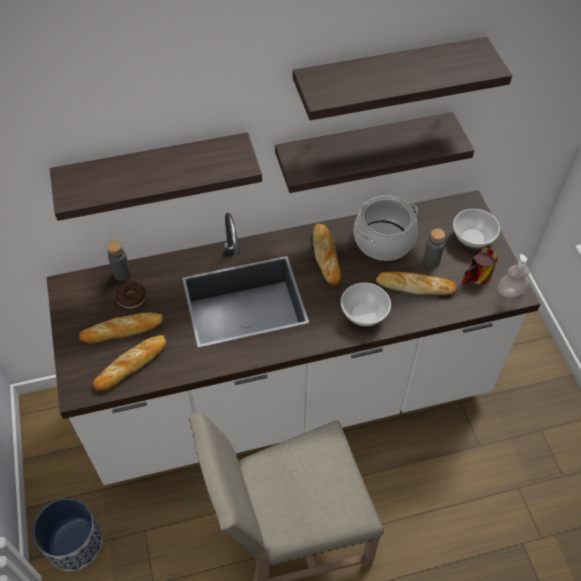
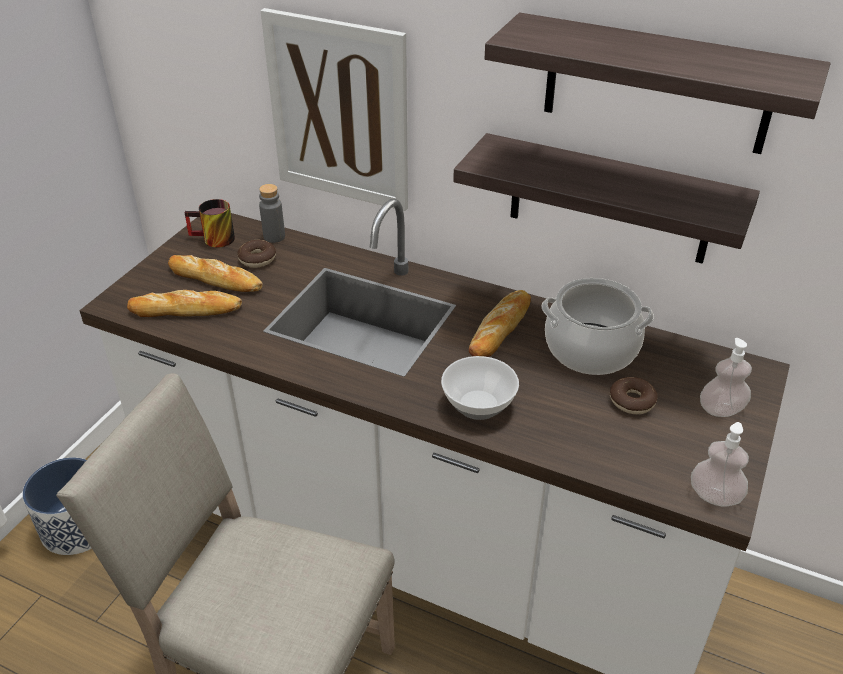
camera: 40 degrees right, 15 degrees down
shelf [50,132,262,221] -> picture [261,8,408,211]
bread [376,272,457,295] -> none
grey bottle [423,228,445,268] -> donut [610,377,658,414]
bowl [453,209,500,249] -> soap dispenser [700,338,752,417]
mug [462,247,498,285] -> mug moved to [184,199,235,248]

